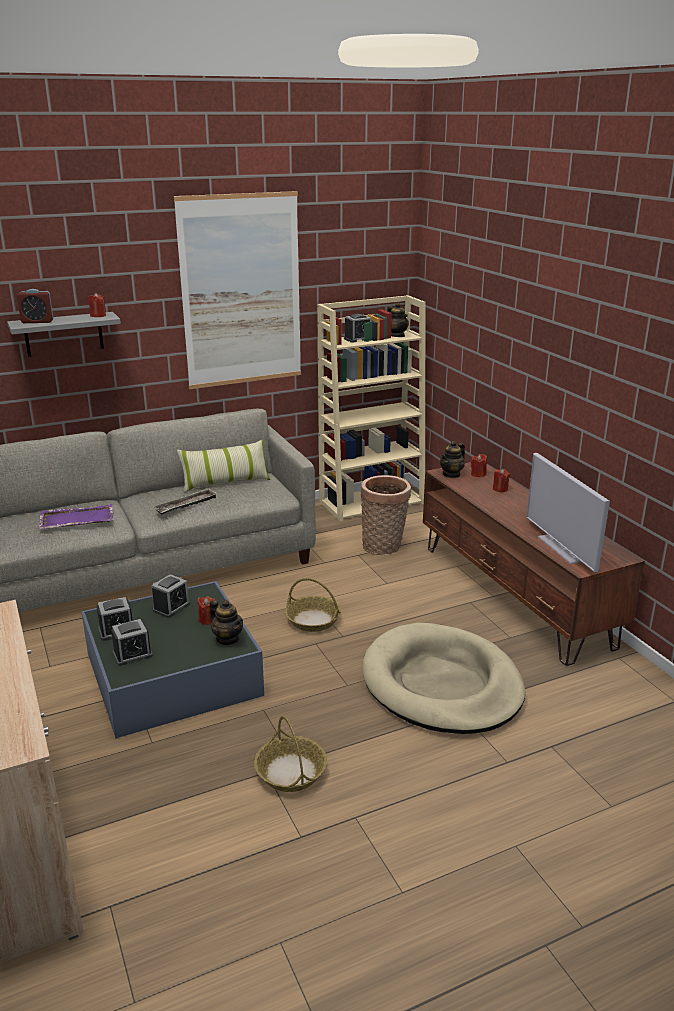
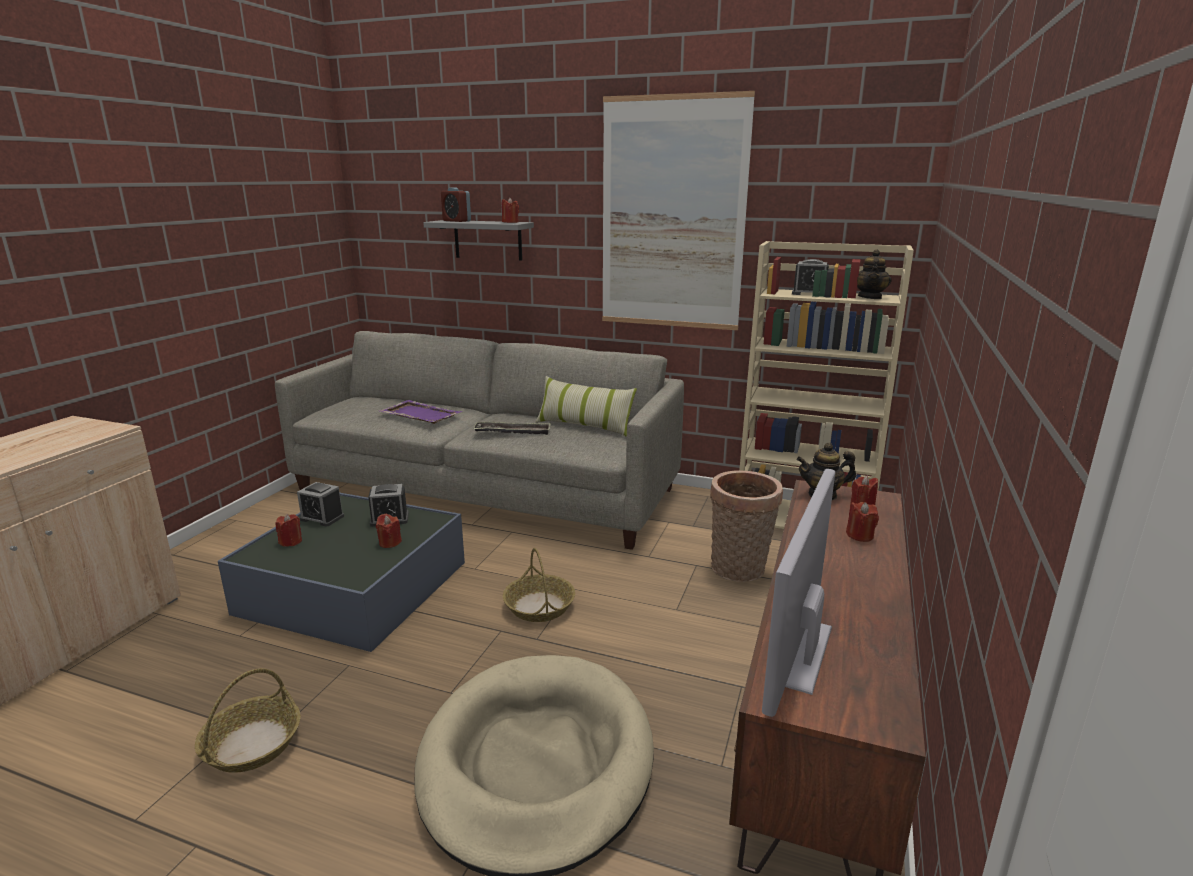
camera: 45 degrees right, 5 degrees down
alarm clock [111,619,153,666] -> red candle [275,514,302,547]
teapot [210,600,243,645] -> none

